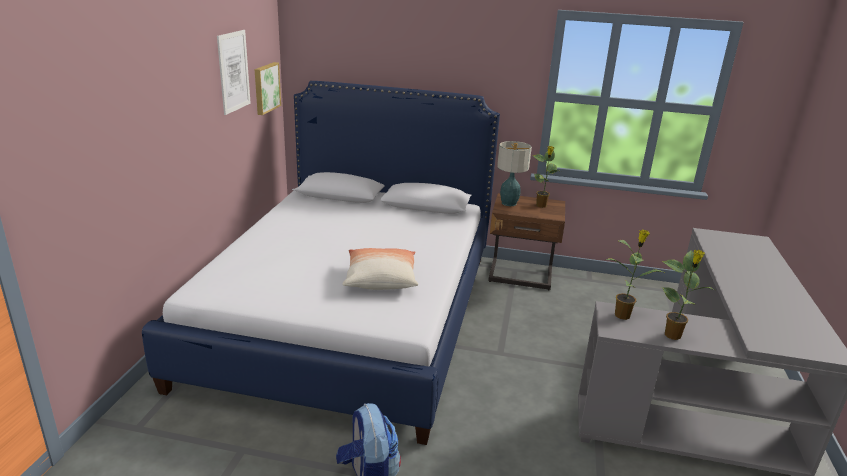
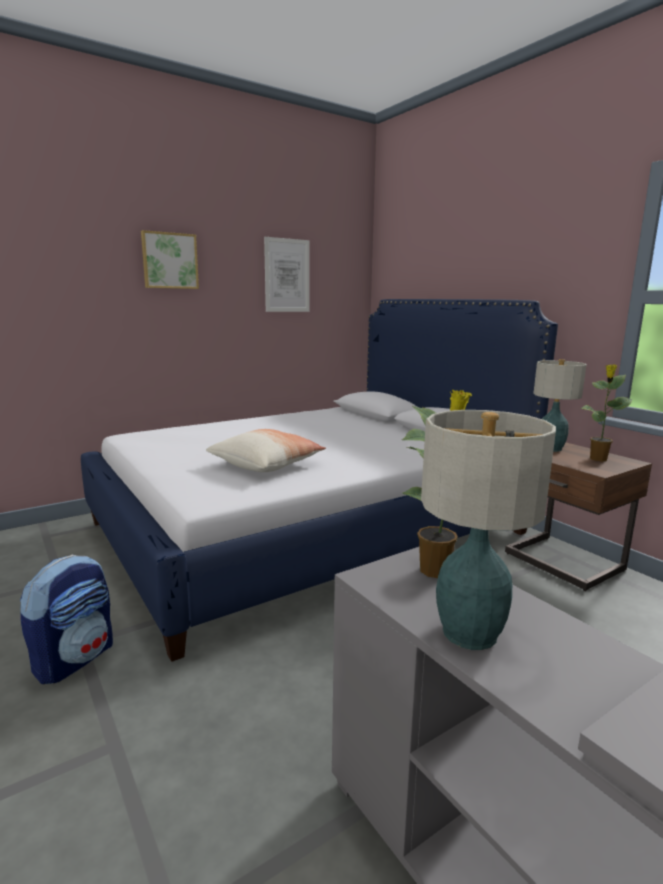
camera: 45 degrees right, 10 degrees down
picture [255,62,281,115] -> picture moved to [141,230,199,289]
potted plant [662,250,714,340] -> table lamp [421,410,556,650]

